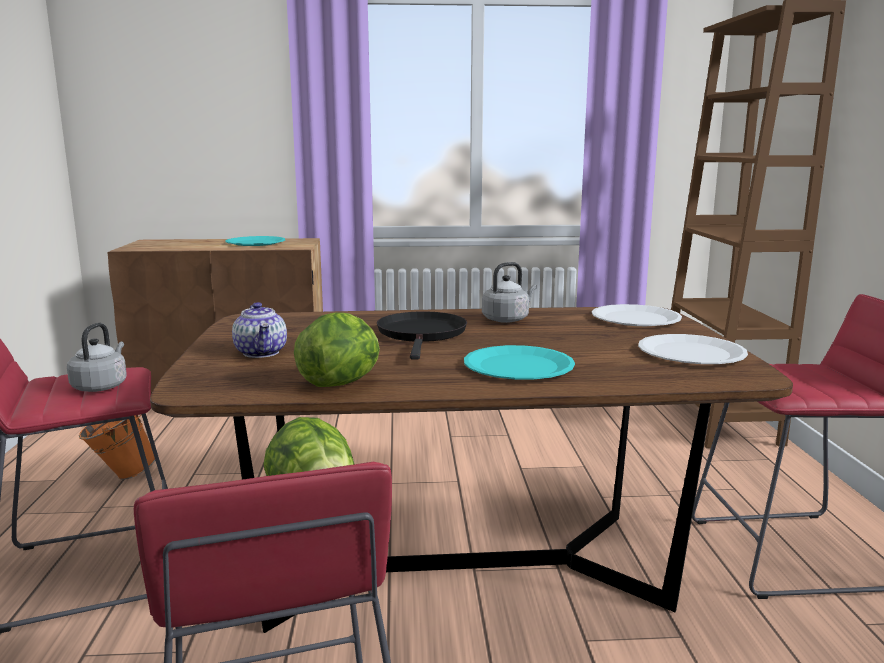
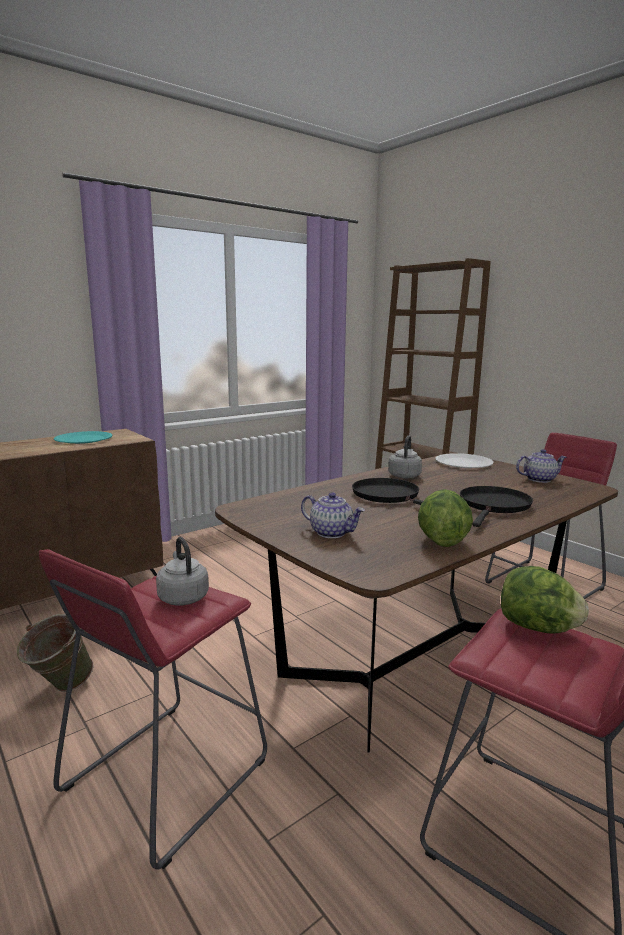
camera: 35 degrees left, 0 degrees up
orange bucket [79,415,155,480] -> green bucket [17,614,93,692]
turquoise plate [464,345,575,380] -> black frying pan [460,486,533,527]
white plate [638,334,748,364] -> teapot [516,449,567,483]

